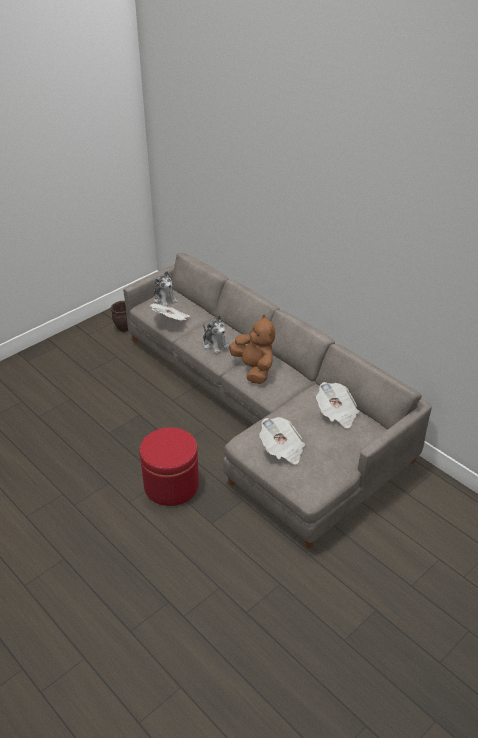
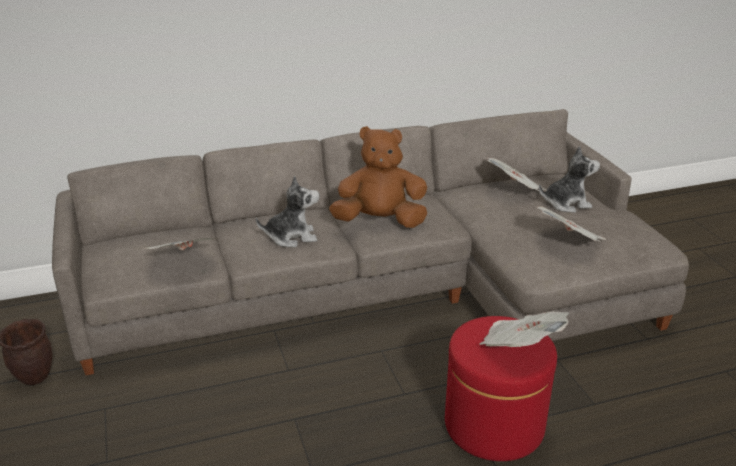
camera: 65 degrees left, 10 degrees down
plush toy [153,271,178,306] -> plush toy moved to [539,146,600,213]
none -> newspaper [479,312,569,347]

